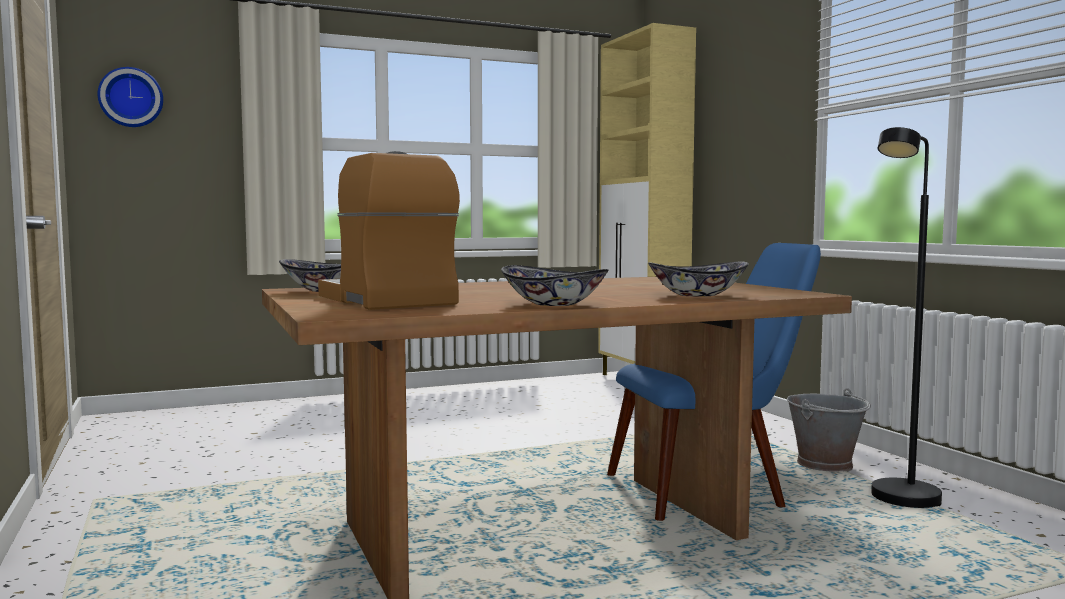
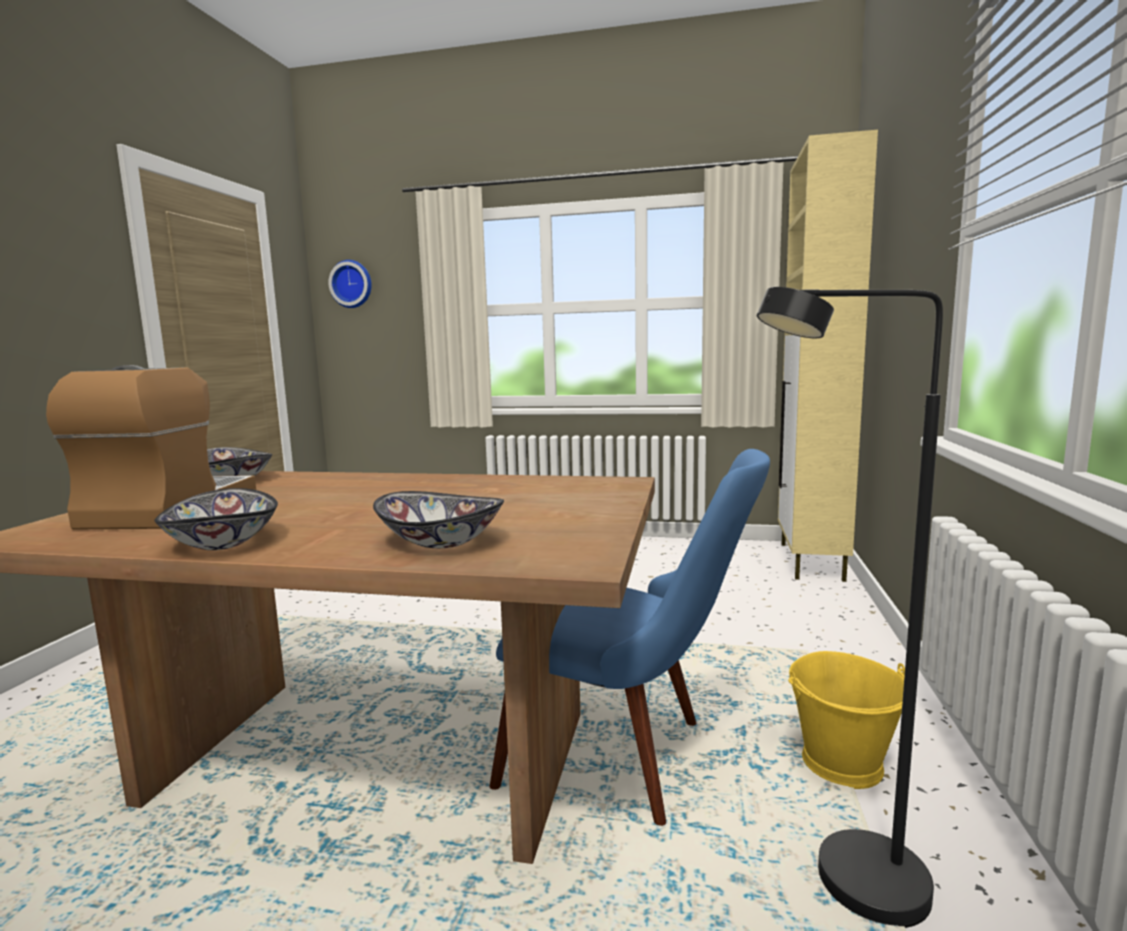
camera: 35 degrees right, 5 degrees up
grey bucket [787,388,871,472] -> yellow bucket [788,651,905,789]

